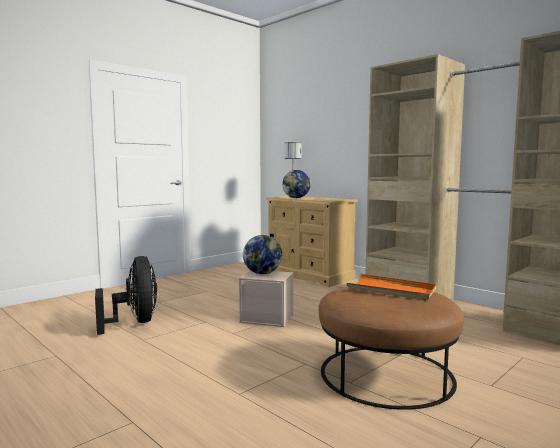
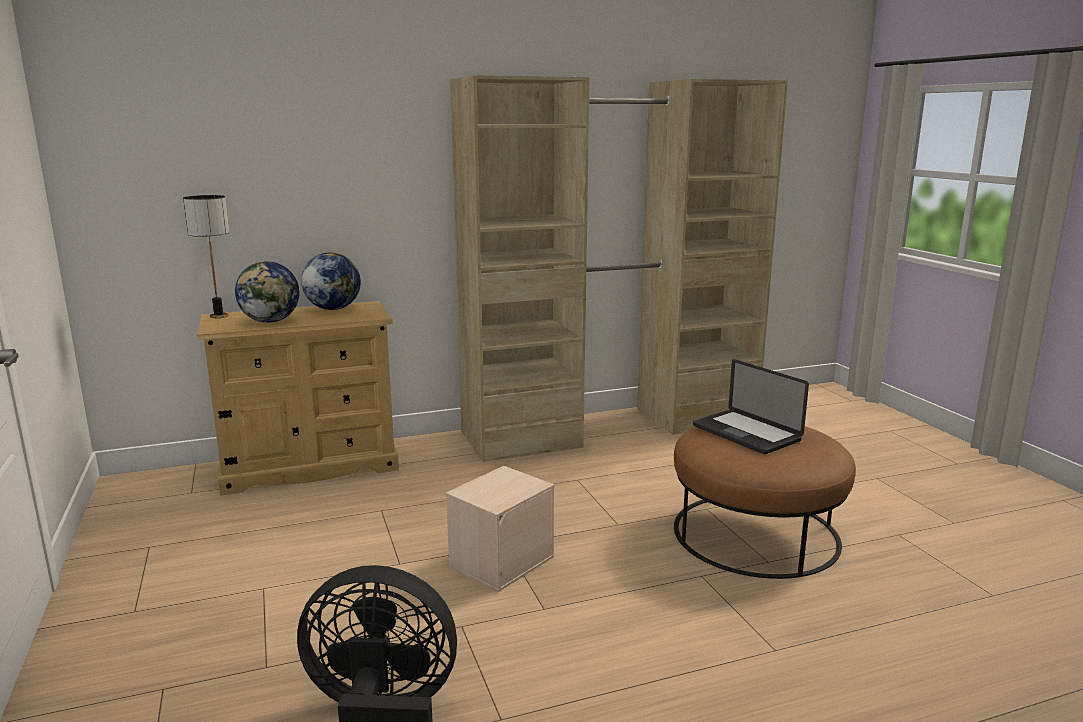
camera: 65 degrees left, 10 degrees up
globe [243,235,282,274] -> globe moved to [301,253,361,310]
orange tray [347,274,436,300] -> laptop [693,359,809,454]

